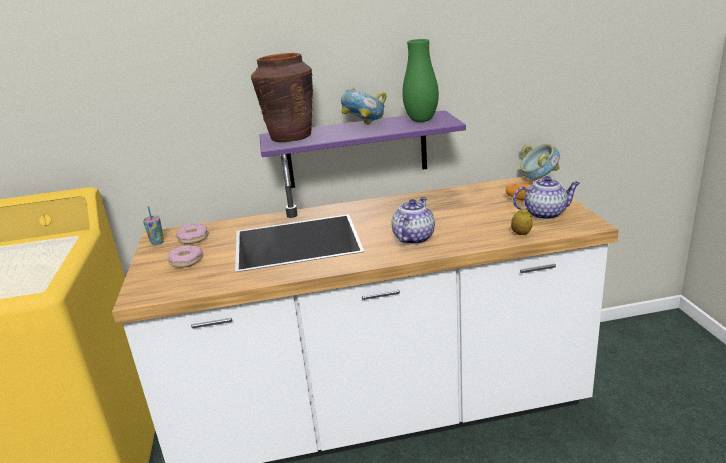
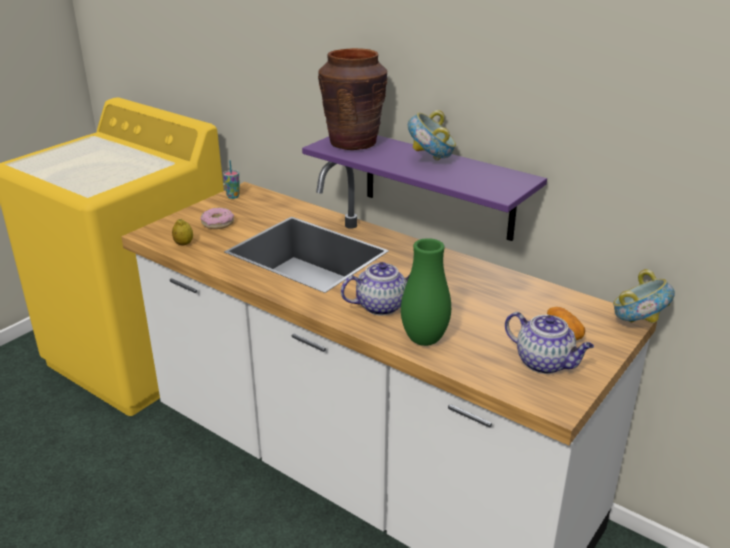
camera: 45 degrees right, 5 degrees up
donut [176,224,208,244] -> none
green vase [402,39,439,122] -> green vase moved to [401,238,451,346]
lemon [511,208,532,235] -> lemon moved to [172,219,193,246]

